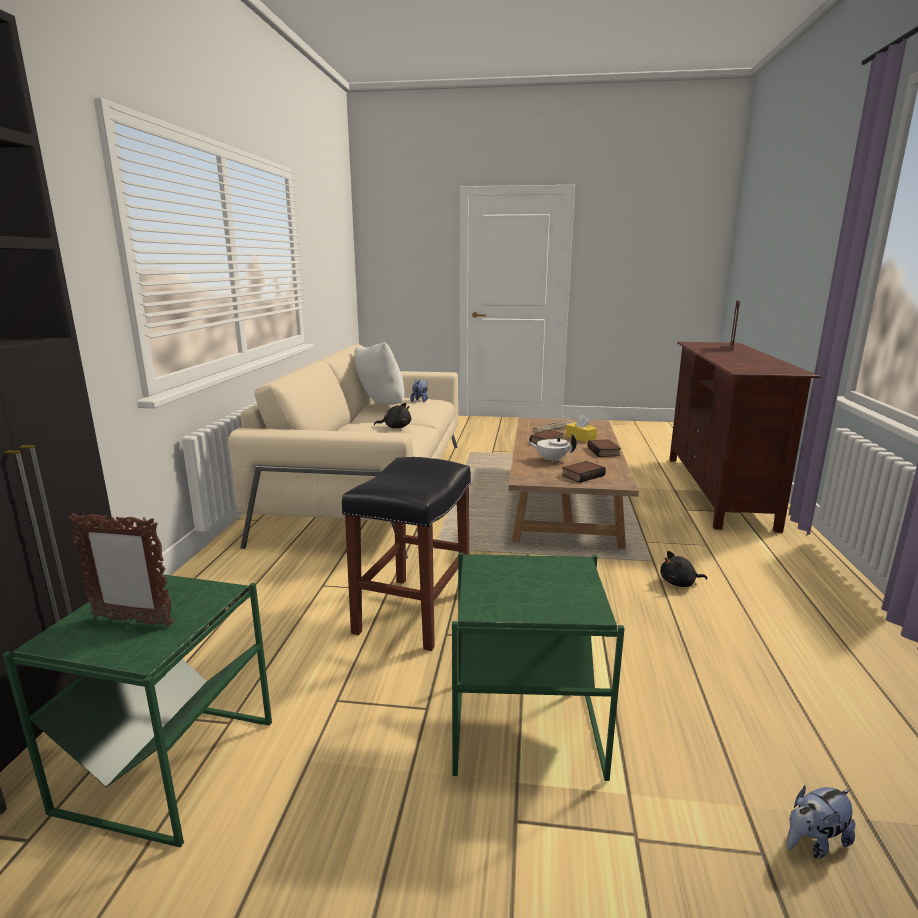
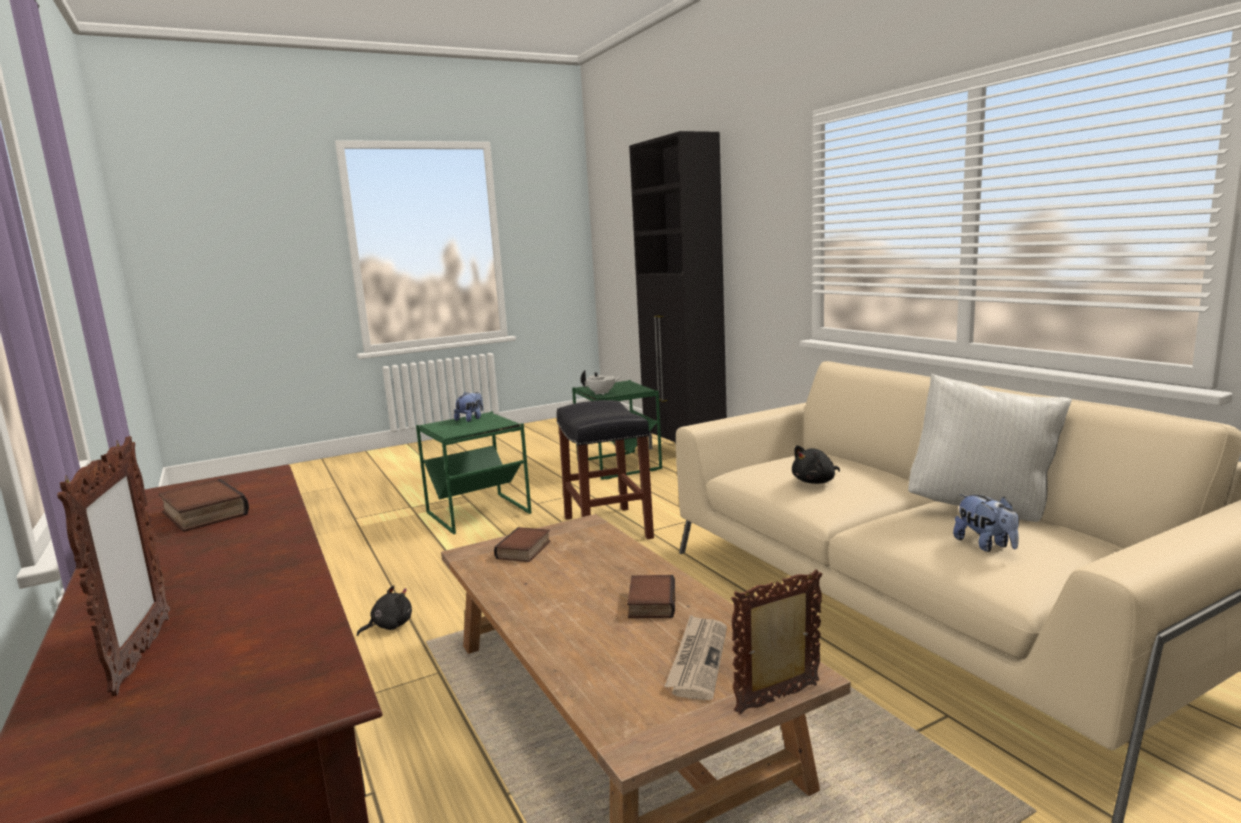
camera: 145 degrees right, 5 degrees down
picture frame [68,512,174,627] -> picture frame moved to [731,569,822,714]
white teapot [528,434,577,462] -> white teapot moved to [581,370,621,395]
yellow tissue box [566,415,597,442] -> none
book [587,439,621,457] -> book moved to [159,479,249,532]
plush toy [787,785,856,858] -> plush toy moved to [454,392,483,422]

